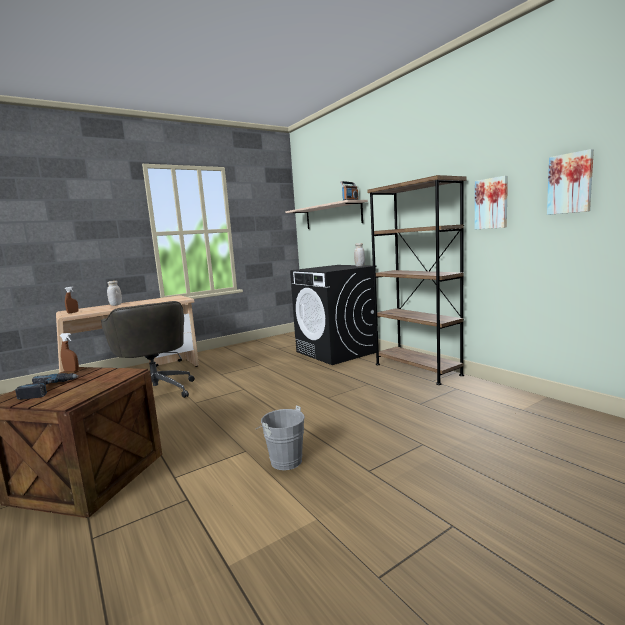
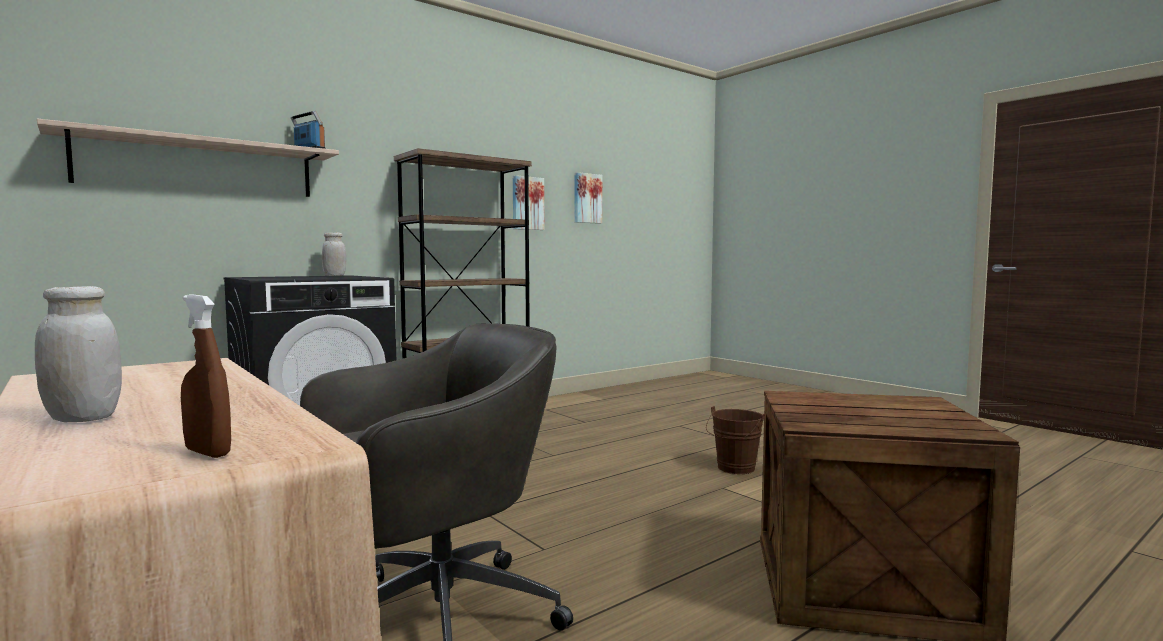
camera: 95 degrees left, 5 degrees down
power drill [15,373,78,400] -> none
brown spray bottle [60,333,79,372] -> none
grey bucket [256,406,305,470] -> brown bucket [706,406,764,474]

